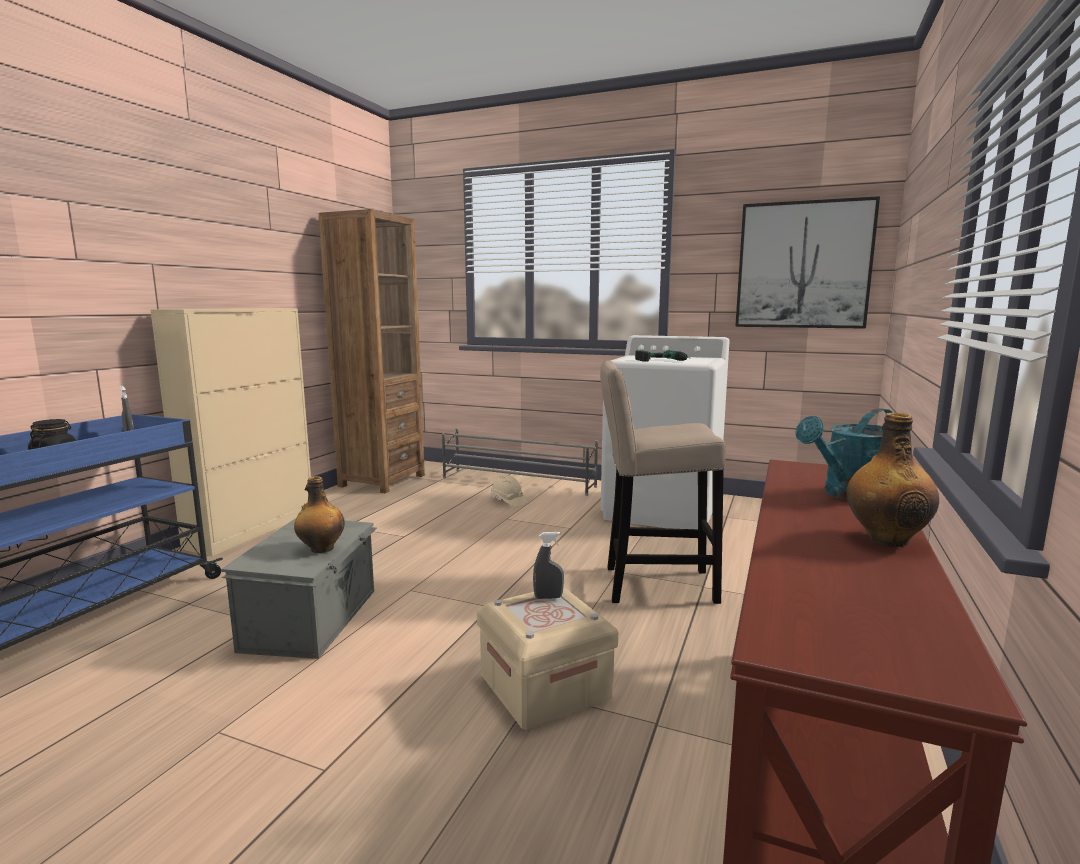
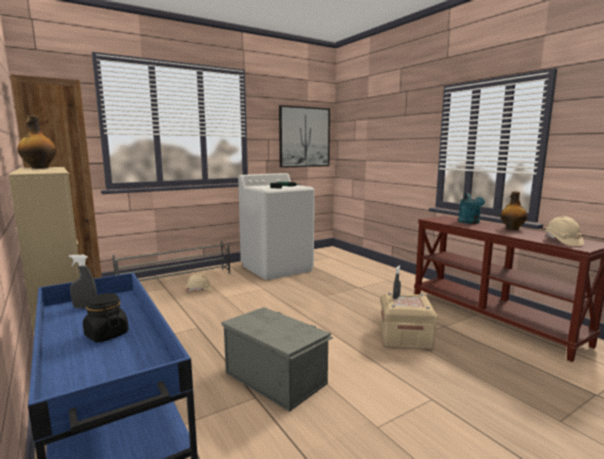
camera: 55 degrees left, 0 degrees up
bottle [294,476,345,553] -> bottle moved to [18,115,56,169]
beige stool [600,361,726,604] -> none
none -> beige hard hat [545,216,584,246]

